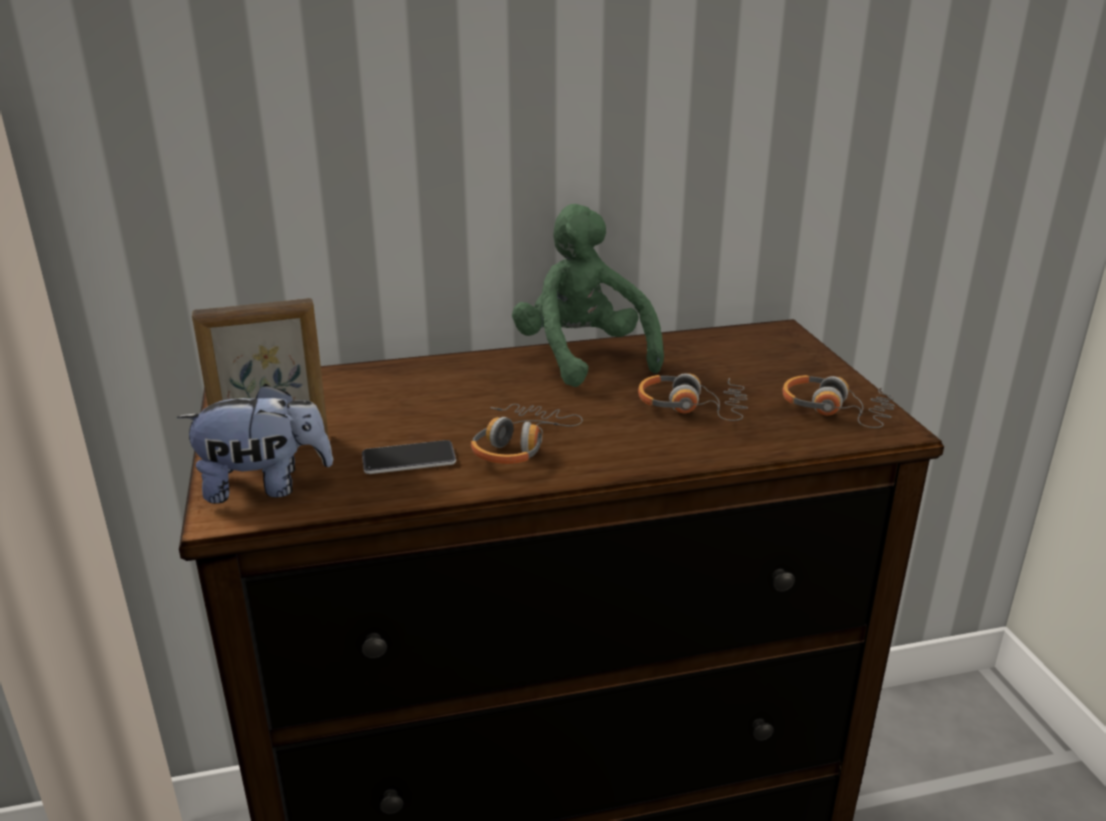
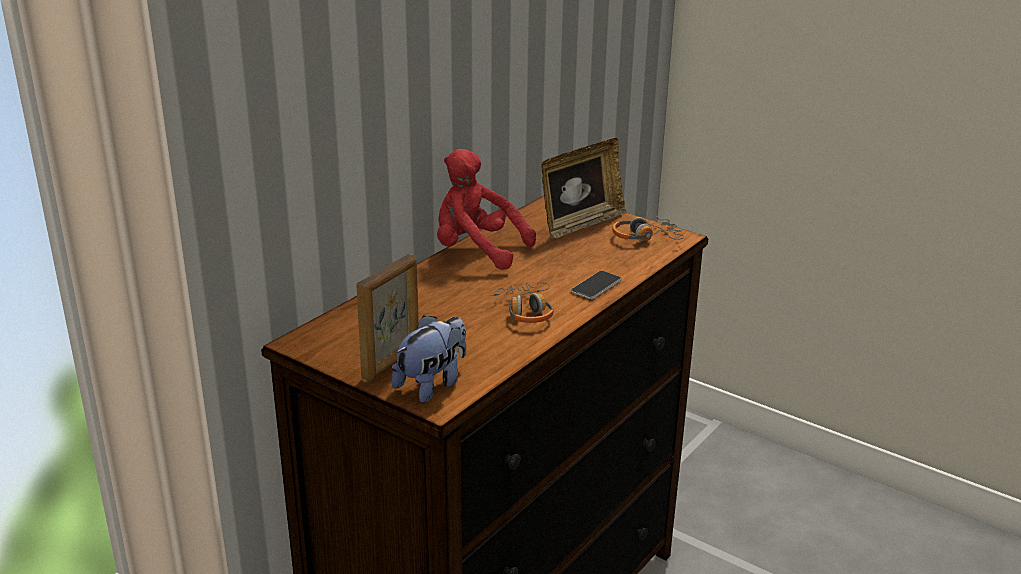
camera: 40 degrees left, 0 degrees up
phone [362,440,456,474] -> phone moved to [571,271,622,299]
green plush toy [512,204,664,387] -> red plush toy [437,149,536,269]
headphones [638,373,748,421] -> none
none -> picture frame [541,138,627,239]

